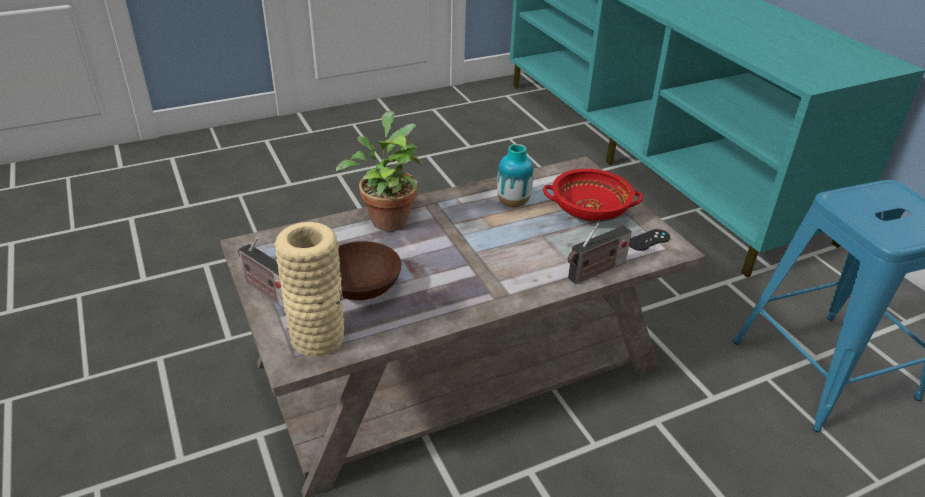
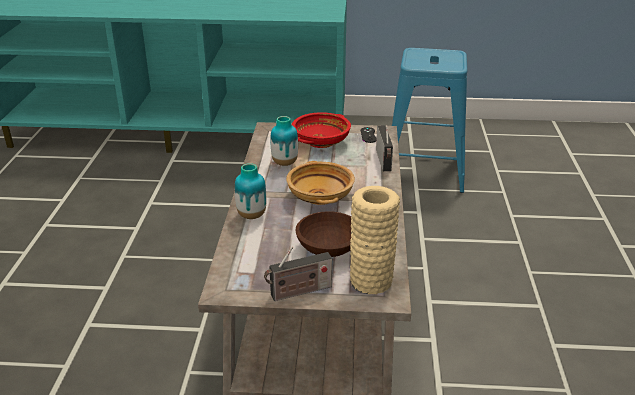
camera: 60 degrees left, 5 degrees down
potted plant [336,111,422,231] -> vase [235,163,266,219]
none -> beige bowl [286,161,355,205]

